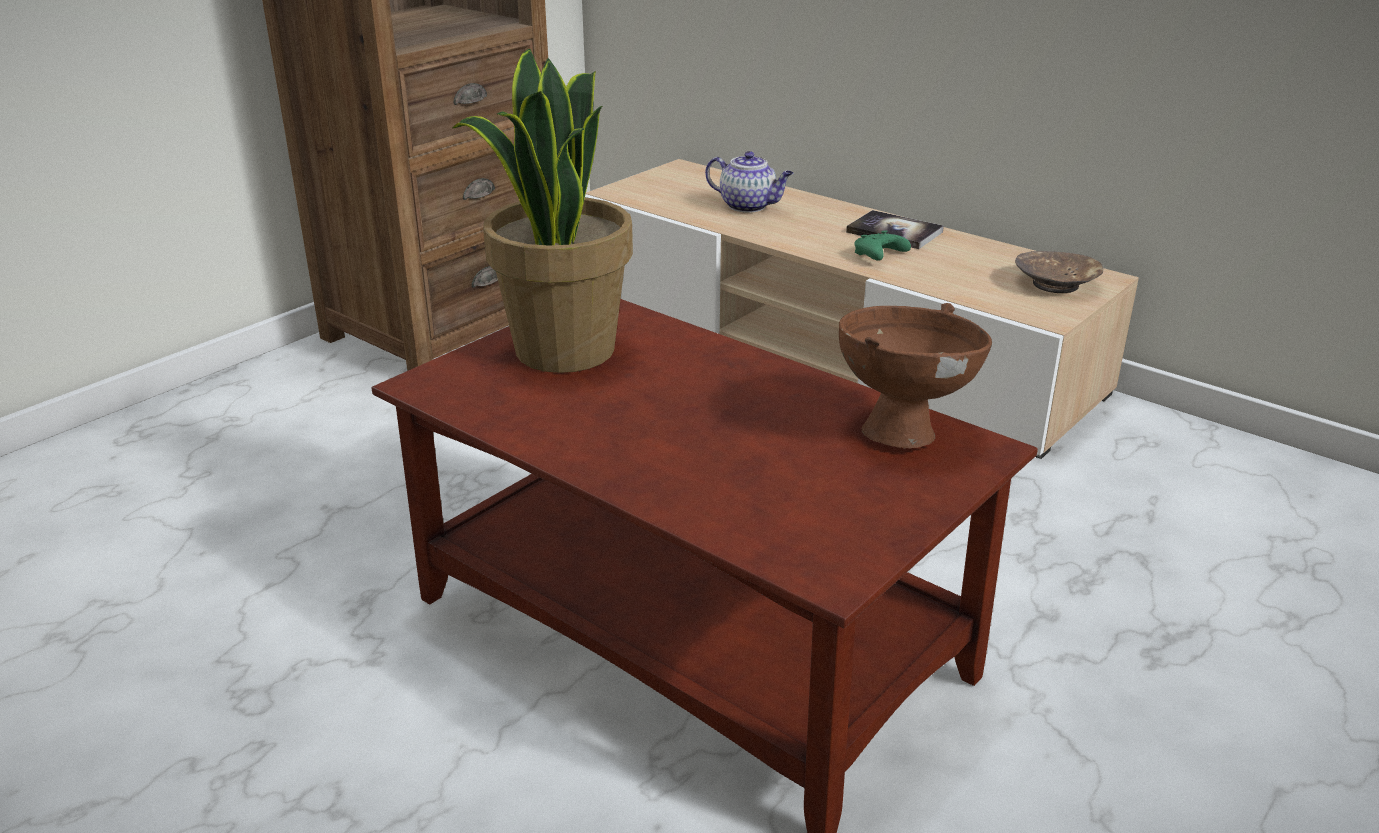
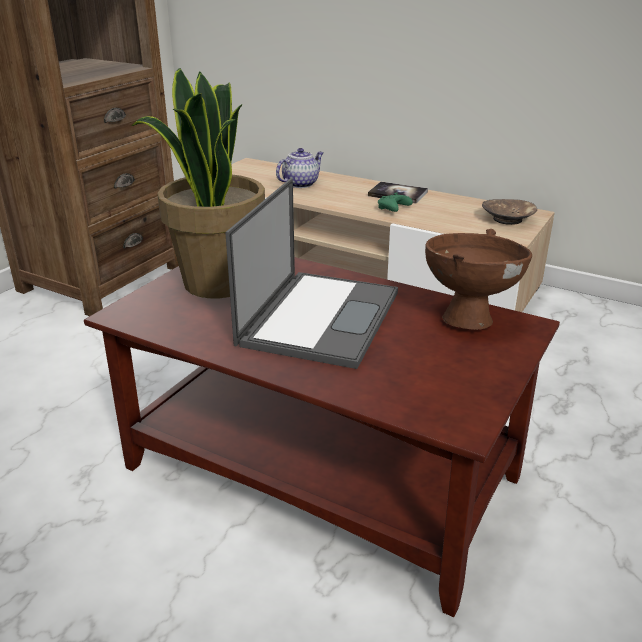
camera: 10 degrees left, 0 degrees up
teapot [705,151,794,213] -> teapot turned 60 degrees counterclockwise [276,148,324,188]
none -> laptop [225,178,398,369]

